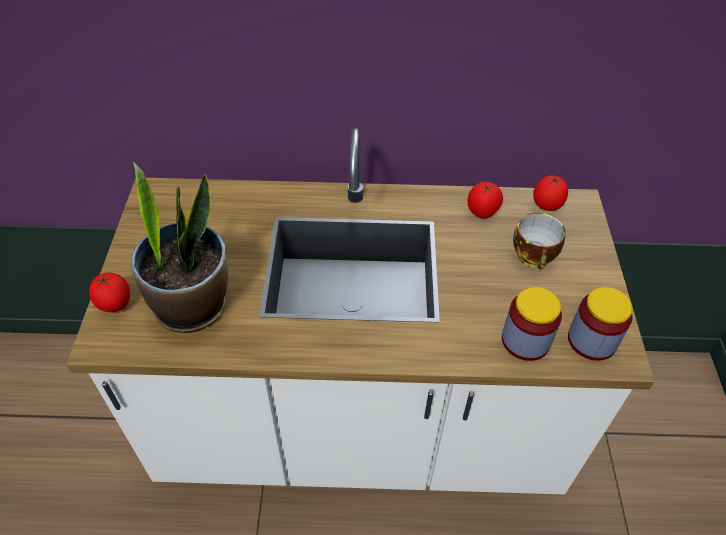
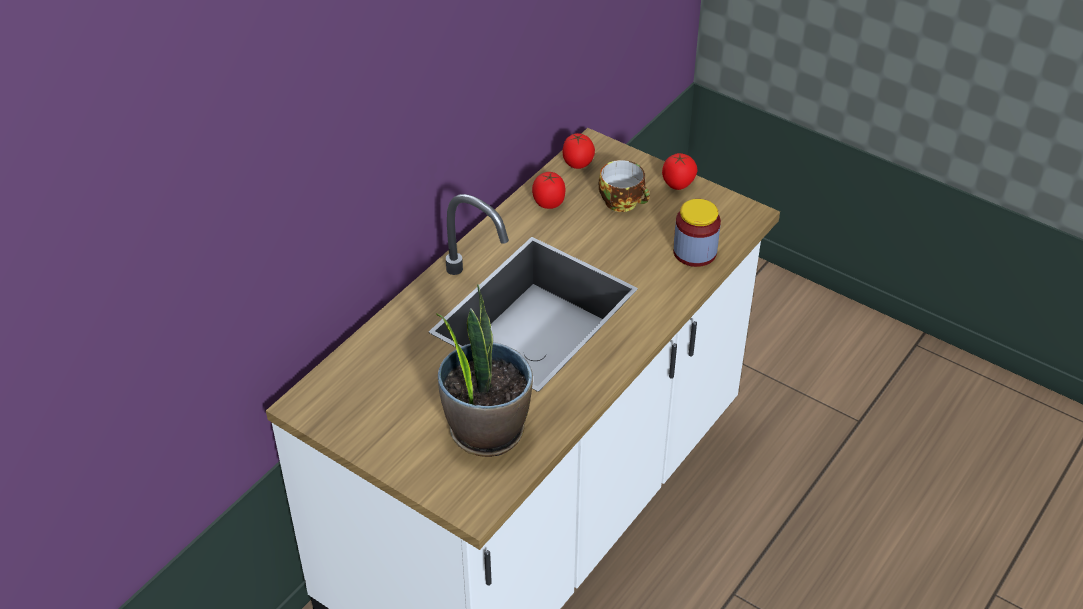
camera: 55 degrees left, 5 degrees down
tomato [89,272,130,312] -> tomato moved to [662,153,697,190]
jar [568,287,633,361] -> none

